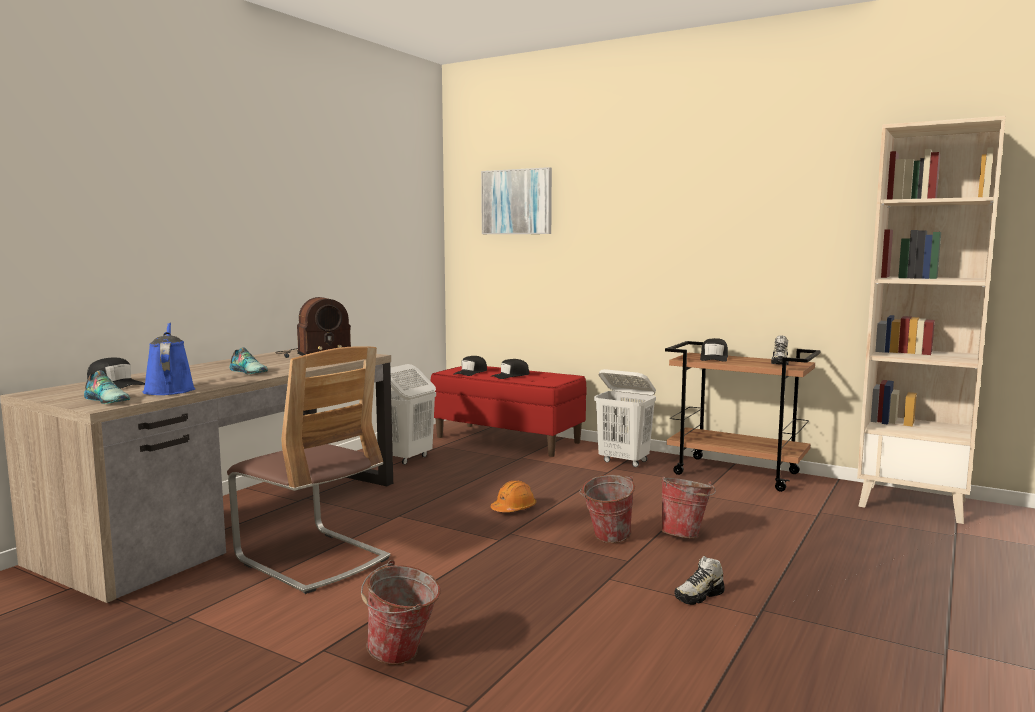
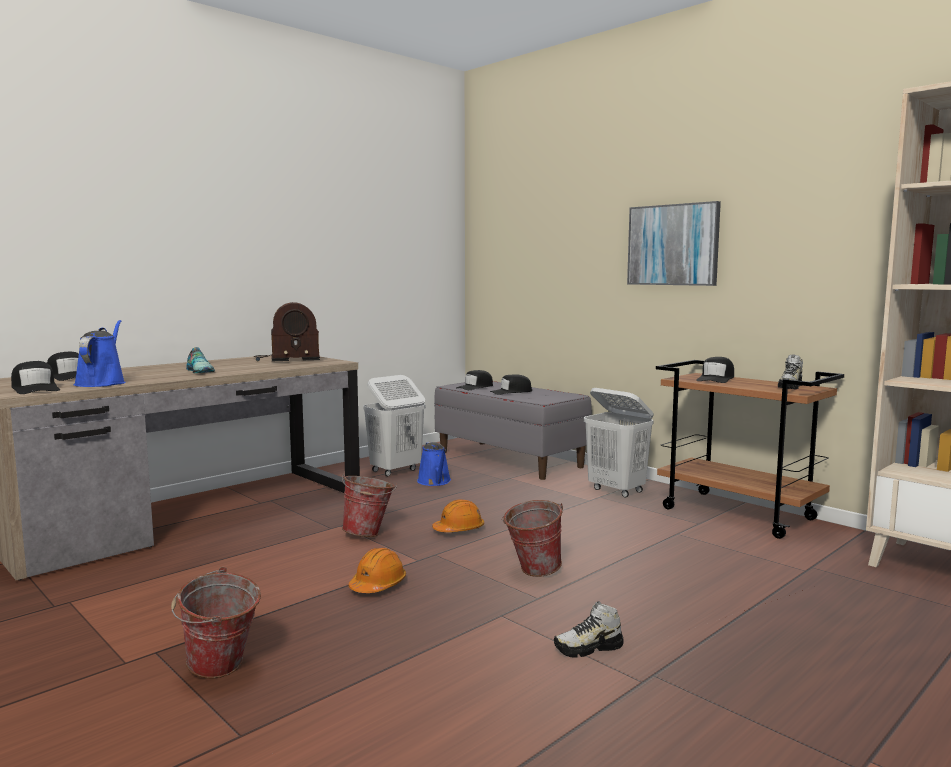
camera: 15 degrees right, 0 degrees up
shoe [84,370,130,404] -> black cap [11,361,60,394]
chair [227,346,390,594] -> none
red bench [430,366,587,457] -> grey bench [434,381,592,480]
picture [481,167,552,234] -> picture moved to [627,201,721,286]
bucket [661,476,716,538] -> bucket moved to [342,473,397,537]
none -> orange hard hat [348,548,406,593]
none -> blue watering can [417,442,451,486]

